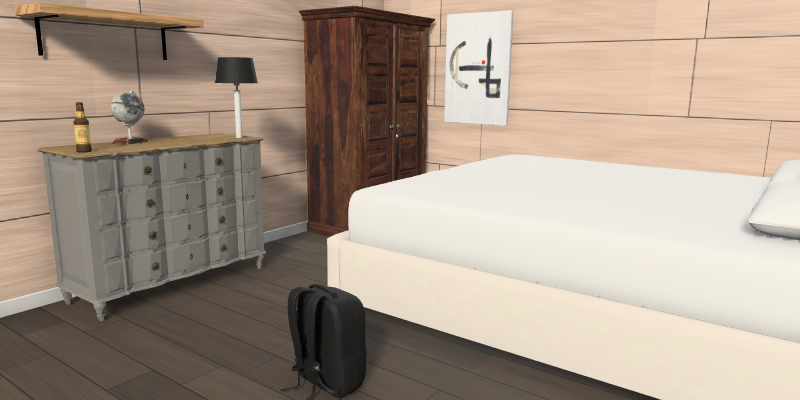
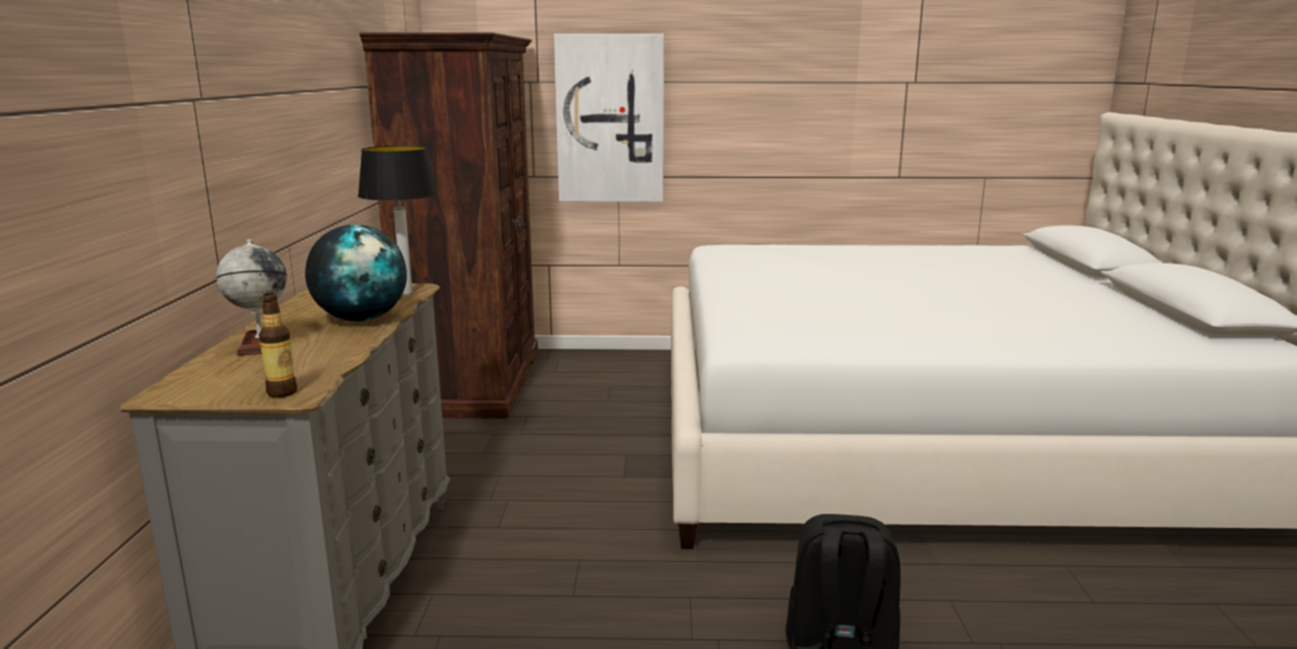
camera: 35 degrees left, 5 degrees up
shelf [14,3,204,60] -> none
none -> globe [305,224,407,322]

